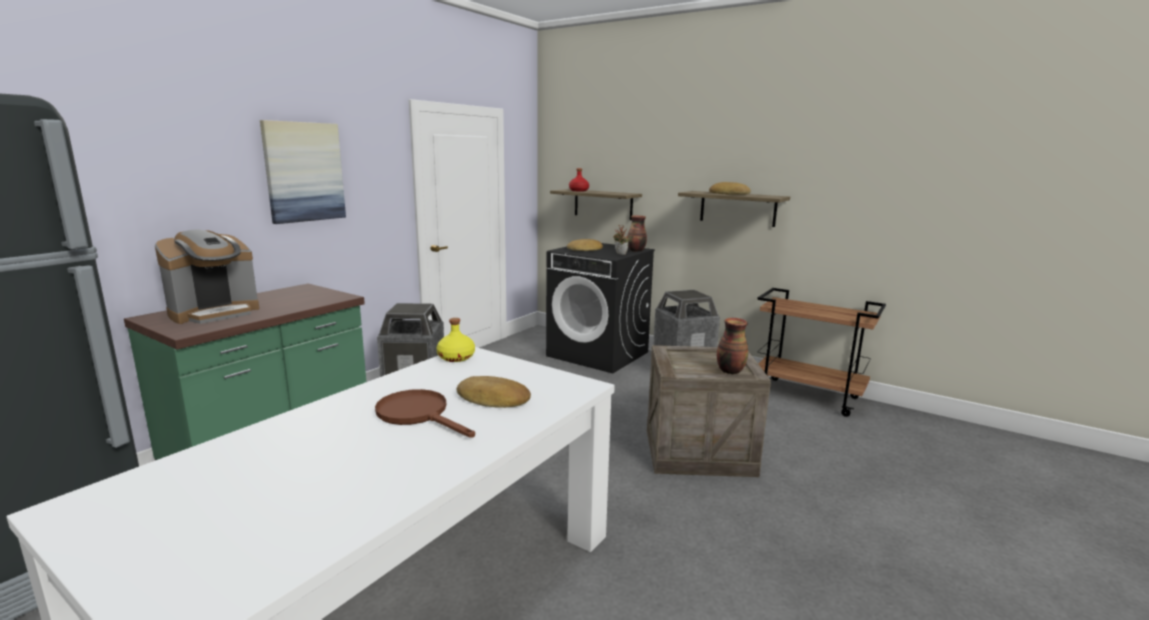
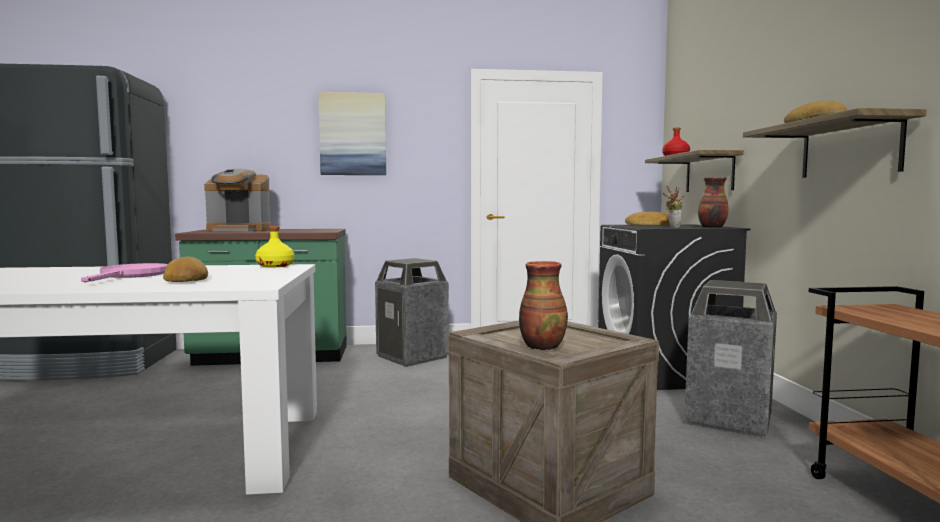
camera: 50 degrees right, 10 degrees down
brown frying pan [375,389,475,438] -> pink frying pan [81,263,168,283]

